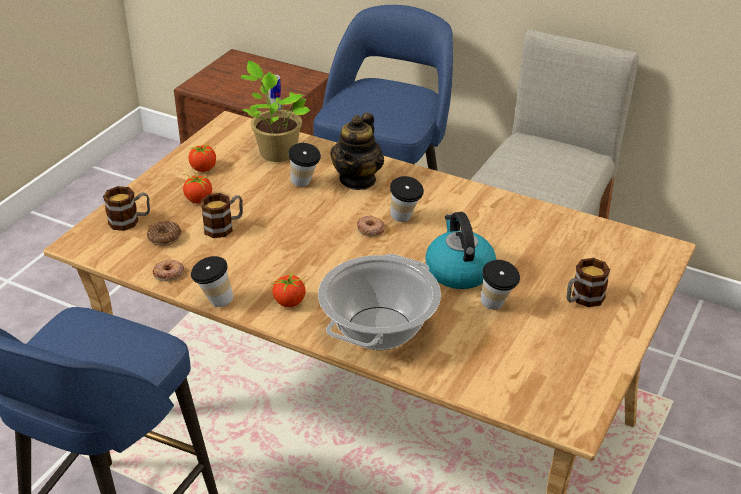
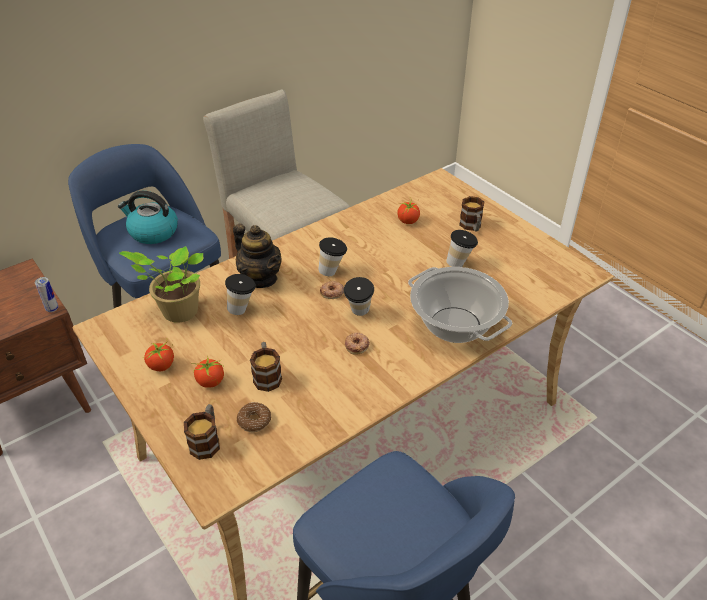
camera: 65 degrees left, 5 degrees up
donut [153,259,184,281] -> donut moved to [345,333,370,355]
cup [191,256,233,307] -> cup moved to [344,277,374,316]
tomato [271,271,306,307] -> tomato moved to [397,197,420,224]
kettle [425,212,496,289] -> kettle moved to [118,191,178,244]

